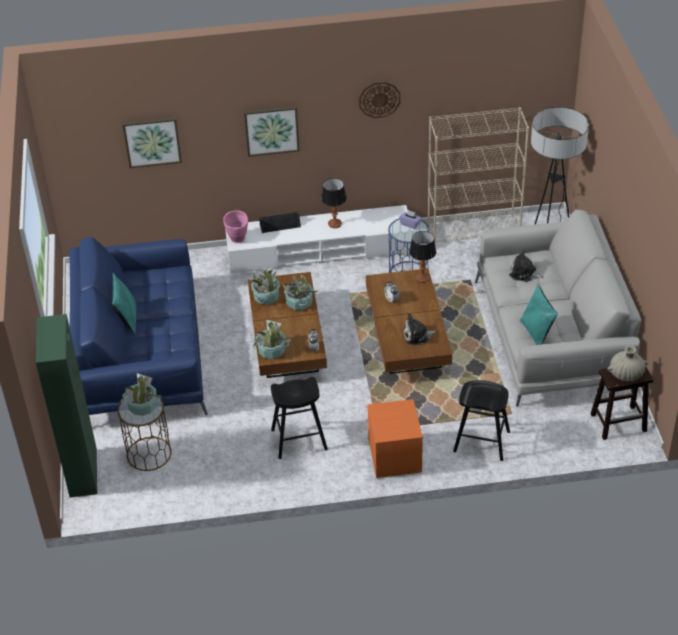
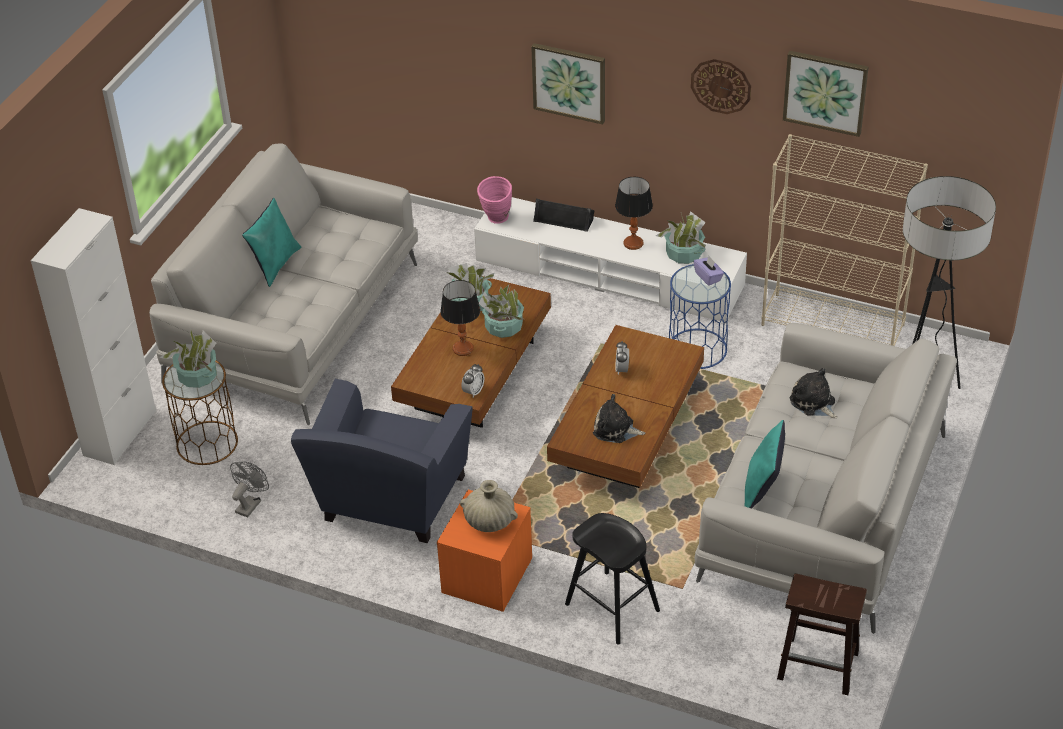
camera: 30 degrees right, 0 degrees up
green cabinet [36,314,97,497] -> white cabinet [31,208,156,465]
blue sofa [69,237,208,416] -> grey sofa [149,144,418,425]
picture [122,117,182,168] -> picture moved to [783,51,868,137]
potted plant [253,319,291,359] -> potted plant moved to [656,211,706,264]
black stool [271,377,328,459] -> blue armchair [291,379,473,543]
table lamp [409,231,436,283] -> table lamp moved to [440,280,481,356]
beige vase [608,345,648,381] -> beige vase moved to [460,480,518,532]
none -> grey fan [230,461,269,517]

